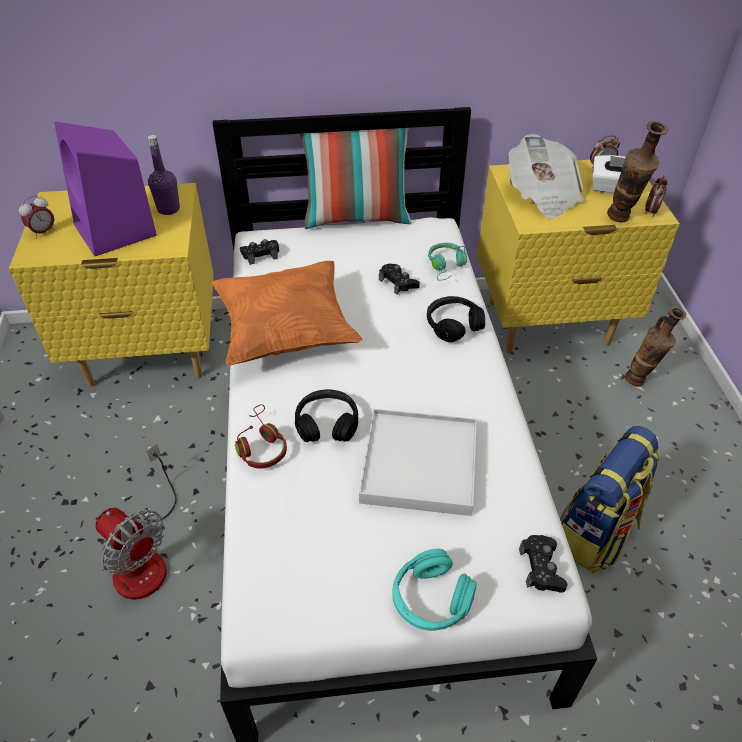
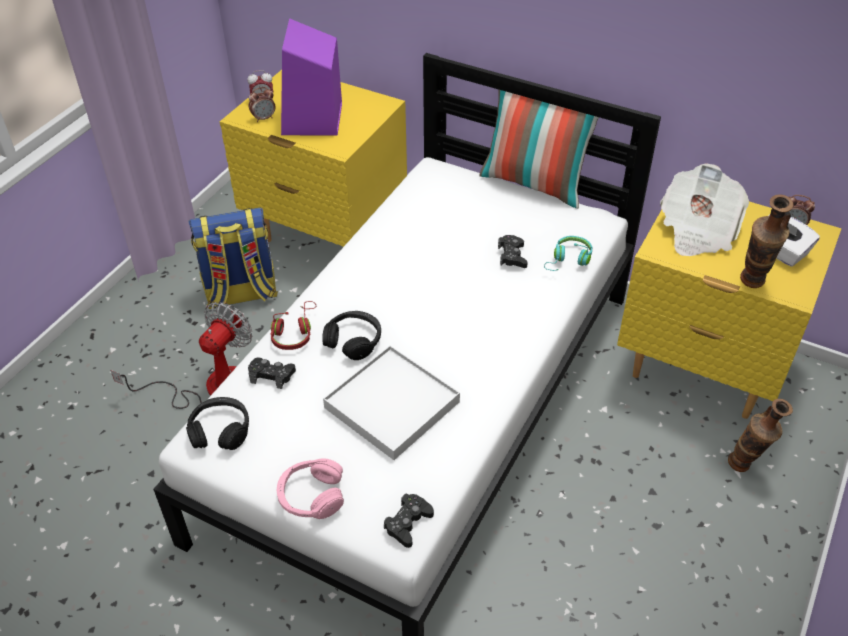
camera: 35 degrees right, 0 degrees up
fan [96,443,177,600] -> fan turned 135 degrees counterclockwise [110,302,253,409]
purple bottle [148,135,180,215] -> none
orange pillow [212,261,363,366] -> none
black game controller [240,239,279,265] -> black game controller moved to [248,357,296,389]
turquoise headphones [392,549,477,631] -> pink headphones [276,458,344,519]
black headphones [427,296,485,342] -> black headphones moved to [186,397,249,450]
backpack [560,426,660,573] -> backpack moved to [188,208,278,309]
alarm clock [645,175,668,217] -> alarm clock moved to [249,87,275,122]

